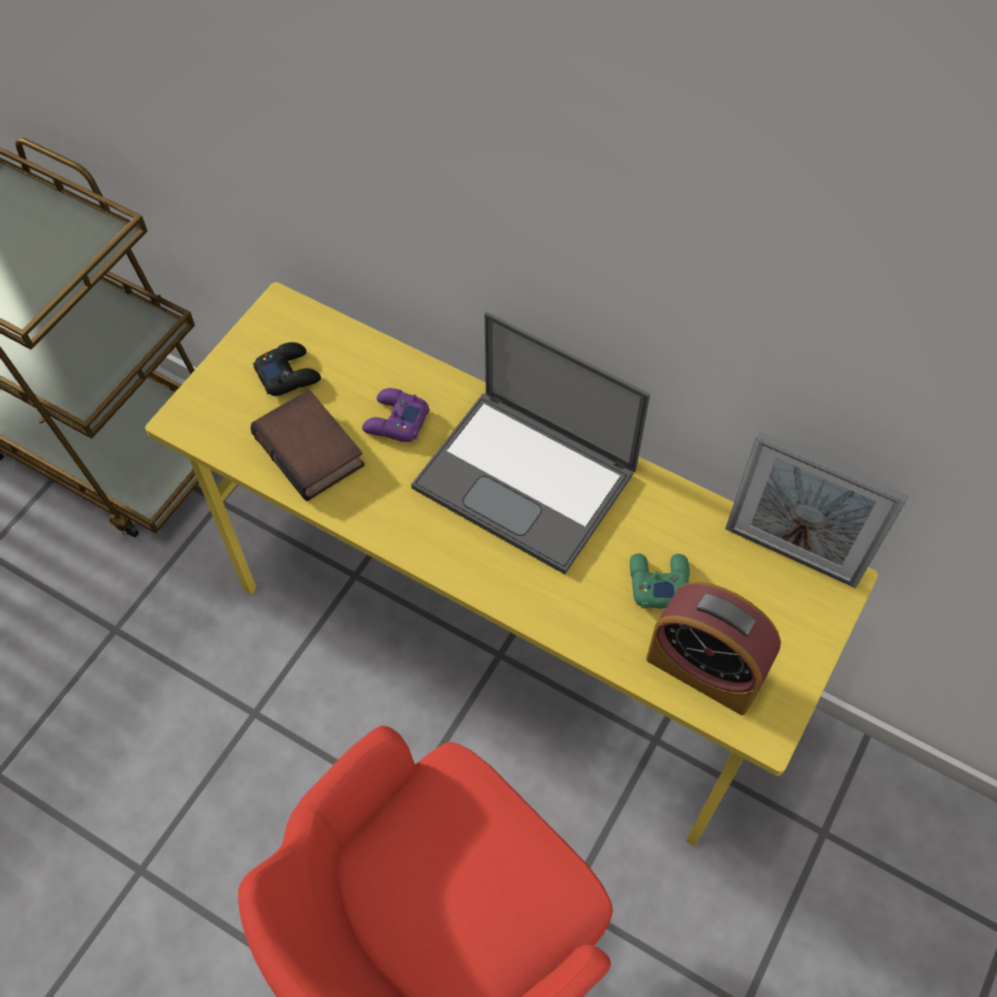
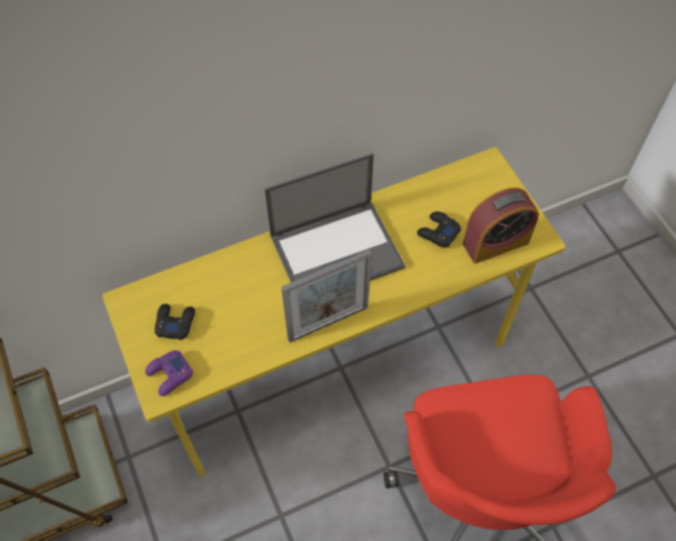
camera: 55 degrees left, 0 degrees up
book [250,389,364,501] -> none
purple game controller [362,388,430,442] -> purple game controller moved to [145,350,193,396]
green game controller [630,554,690,609] -> black game controller [417,211,461,248]
picture frame [725,431,909,588] -> picture frame moved to [281,250,372,343]

